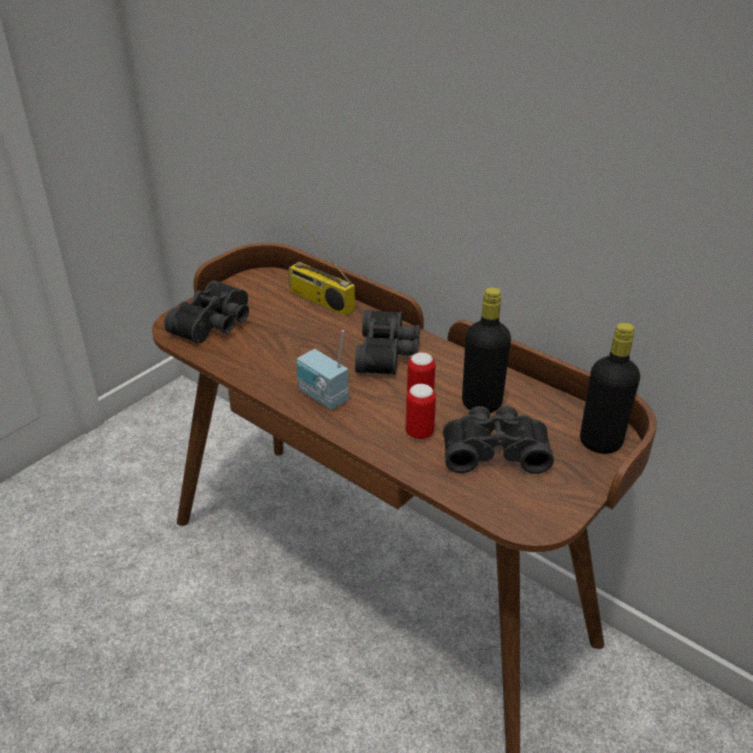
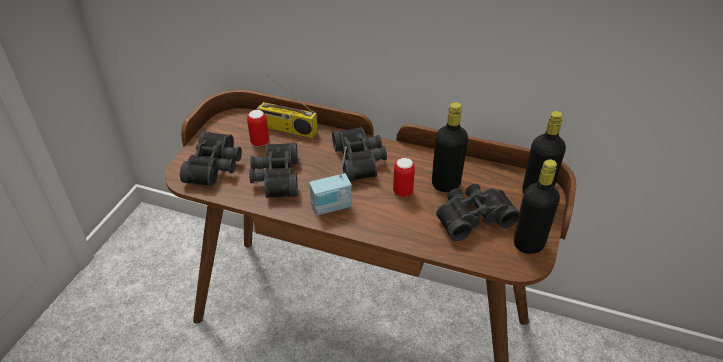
camera: 20 degrees left, 5 degrees up
radio [296,330,349,410] -> radio turned 45 degrees counterclockwise [309,147,352,216]
can [405,384,436,440] -> can moved to [247,110,269,147]
none -> black binoculars [249,143,298,198]
none -> black bottle [514,159,560,254]

